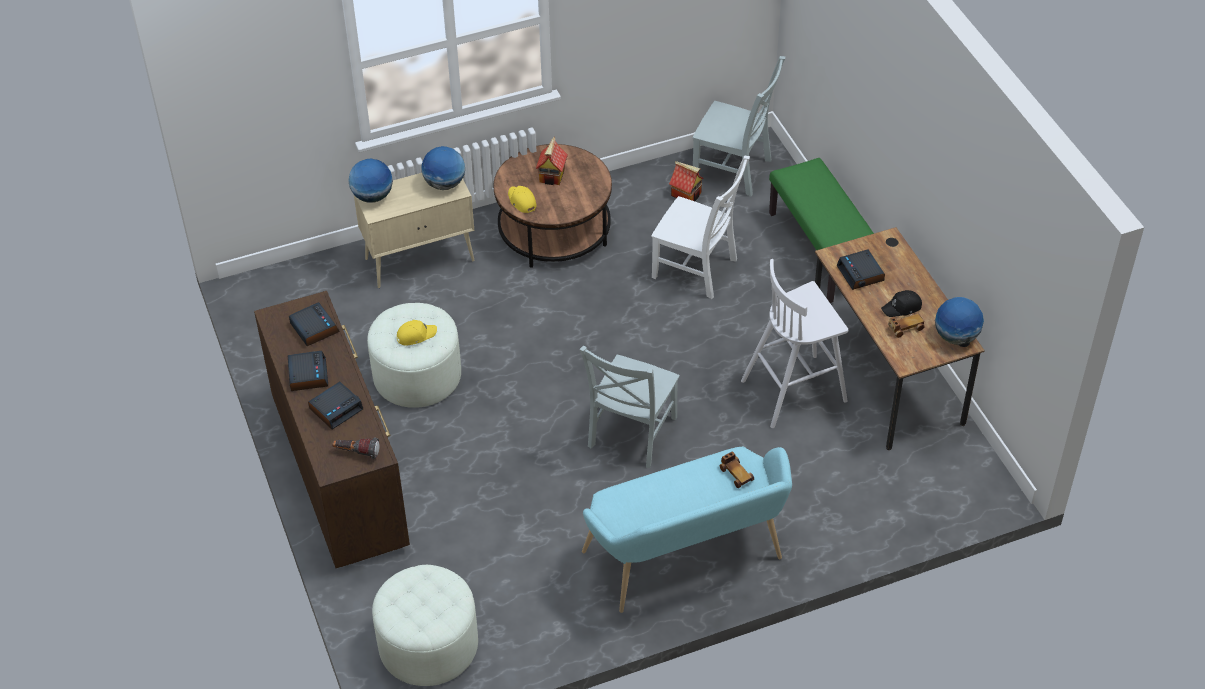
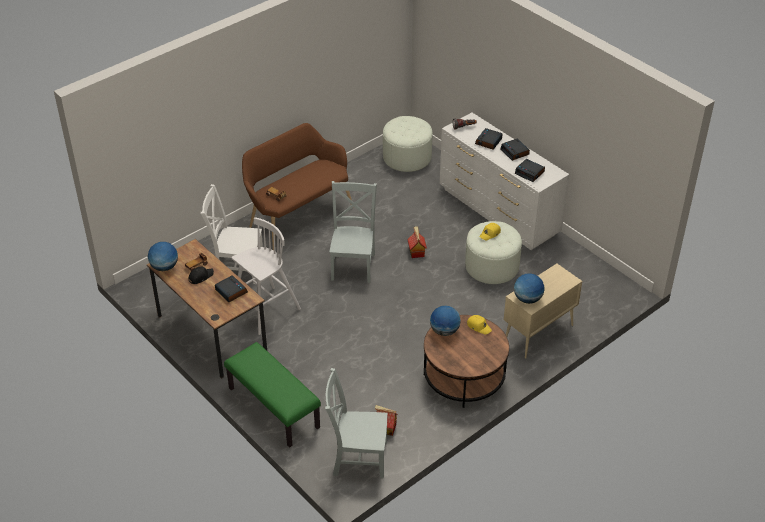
camera: 160 degrees right, 5 degrees down
brown dresser [254,291,410,568] -> white dresser [440,113,569,250]
globe [348,158,393,203] -> globe moved to [430,306,461,336]
toy house [536,137,568,185] -> toy house moved to [407,226,427,258]
turquoise bench [582,446,792,613] -> brown bench [242,123,354,250]
white chair [651,156,750,299] -> white chair moved to [201,184,263,284]

